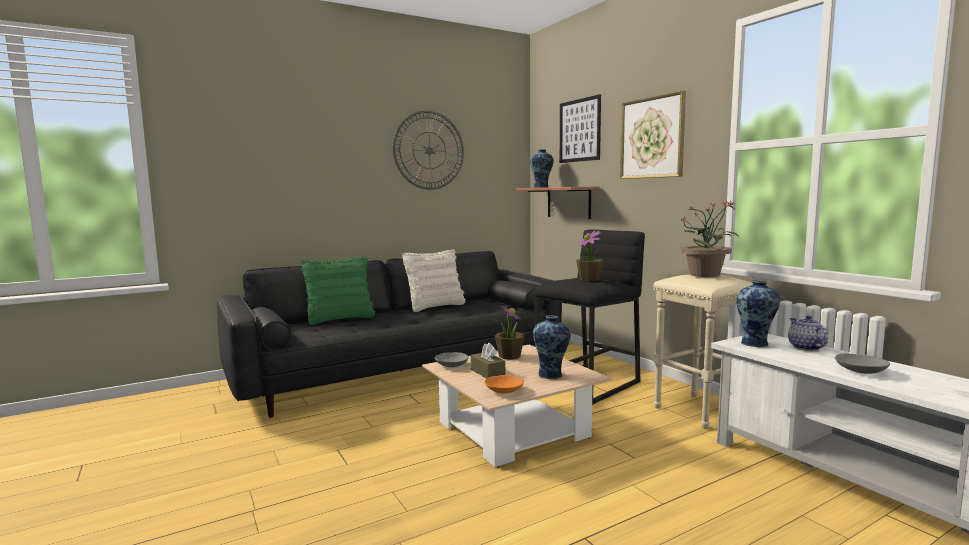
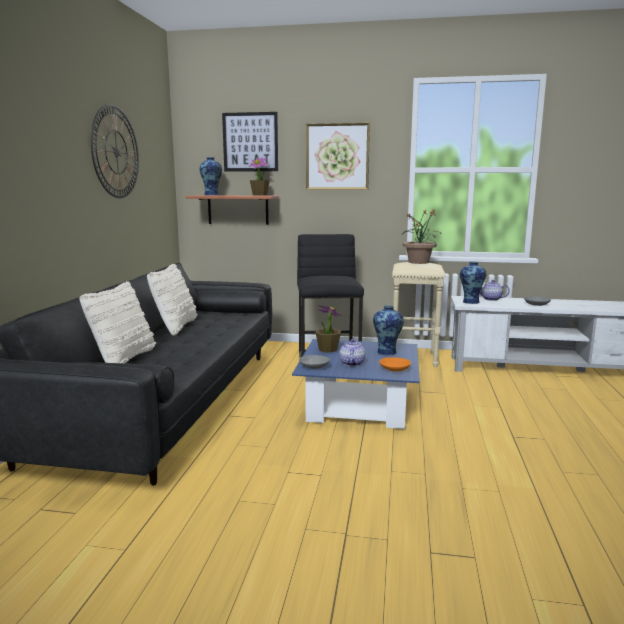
camera: 50 degrees left, 5 degrees up
green pillow [301,256,375,325] -> beige pillow [80,281,156,363]
beige coffee table [422,345,612,467] -> blue coffee table [292,339,420,429]
brown tissue box [471,343,505,379] -> teapot [339,339,365,366]
potted plant [576,230,604,281] -> potted plant moved to [249,157,270,196]

